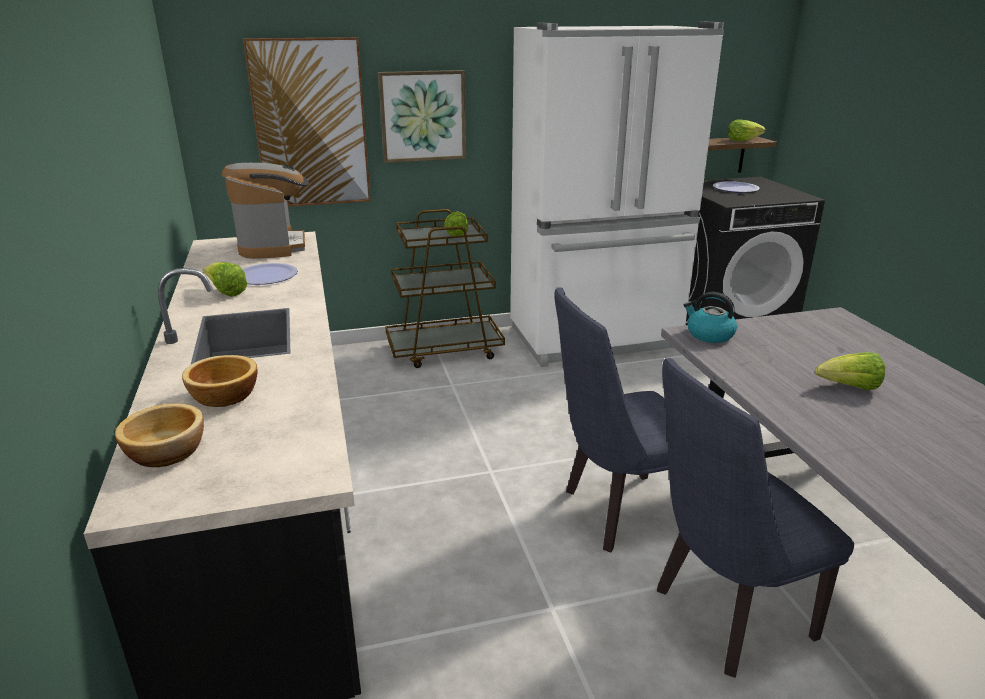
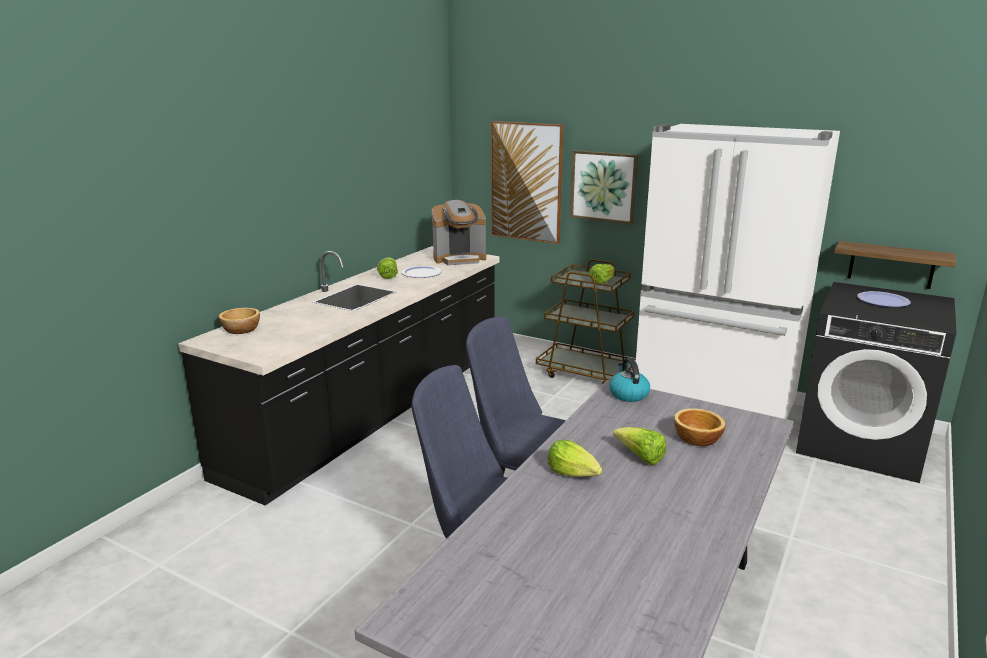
camera: 45 degrees right, 5 degrees down
bowl [182,355,257,407] -> bowl moved to [674,408,726,446]
coffee machine [222,163,309,259] -> coffee machine turned 45 degrees clockwise [432,200,486,265]
lettuce [728,120,766,141] -> lettuce moved to [548,439,602,477]

